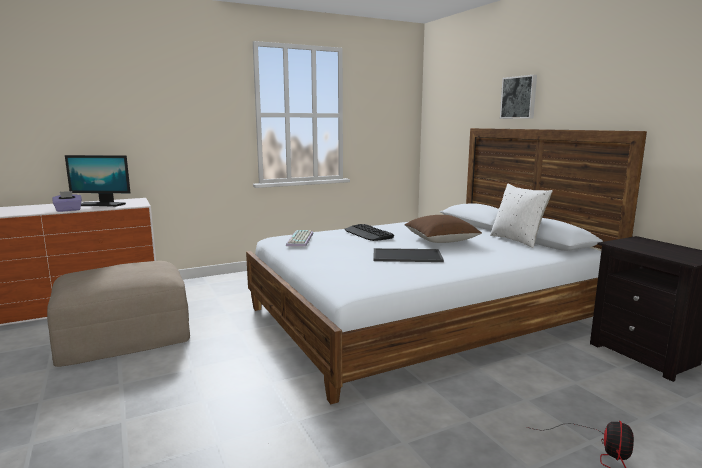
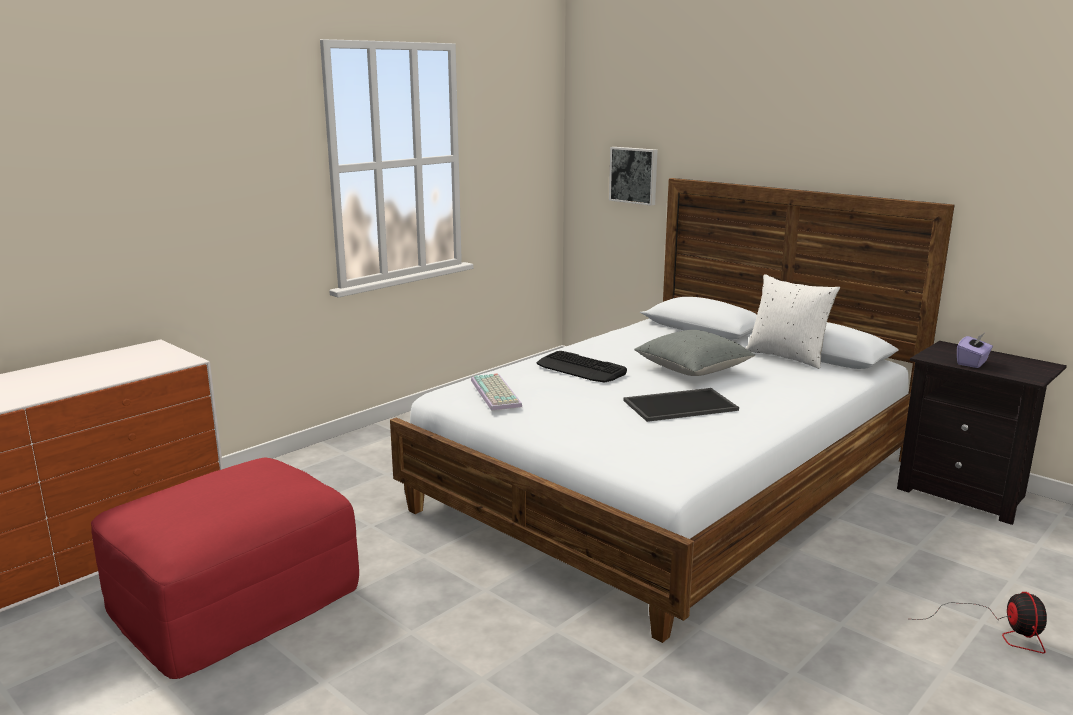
camera: 20 degrees left, 5 degrees up
beige ottoman [47,261,190,367] -> red ottoman [91,458,359,679]
purple tissue box [53,191,82,212] -> purple tissue box moved to [957,333,993,368]
monitor [65,155,130,207] -> none
brown pillow [404,215,482,243] -> grey pillow [634,330,755,376]
picture [500,75,537,119] -> picture moved to [609,147,657,206]

